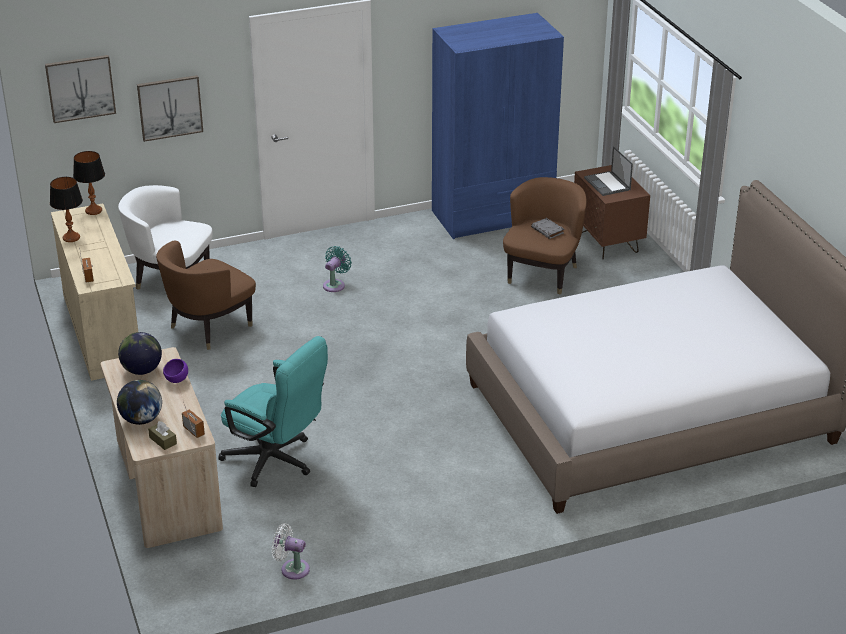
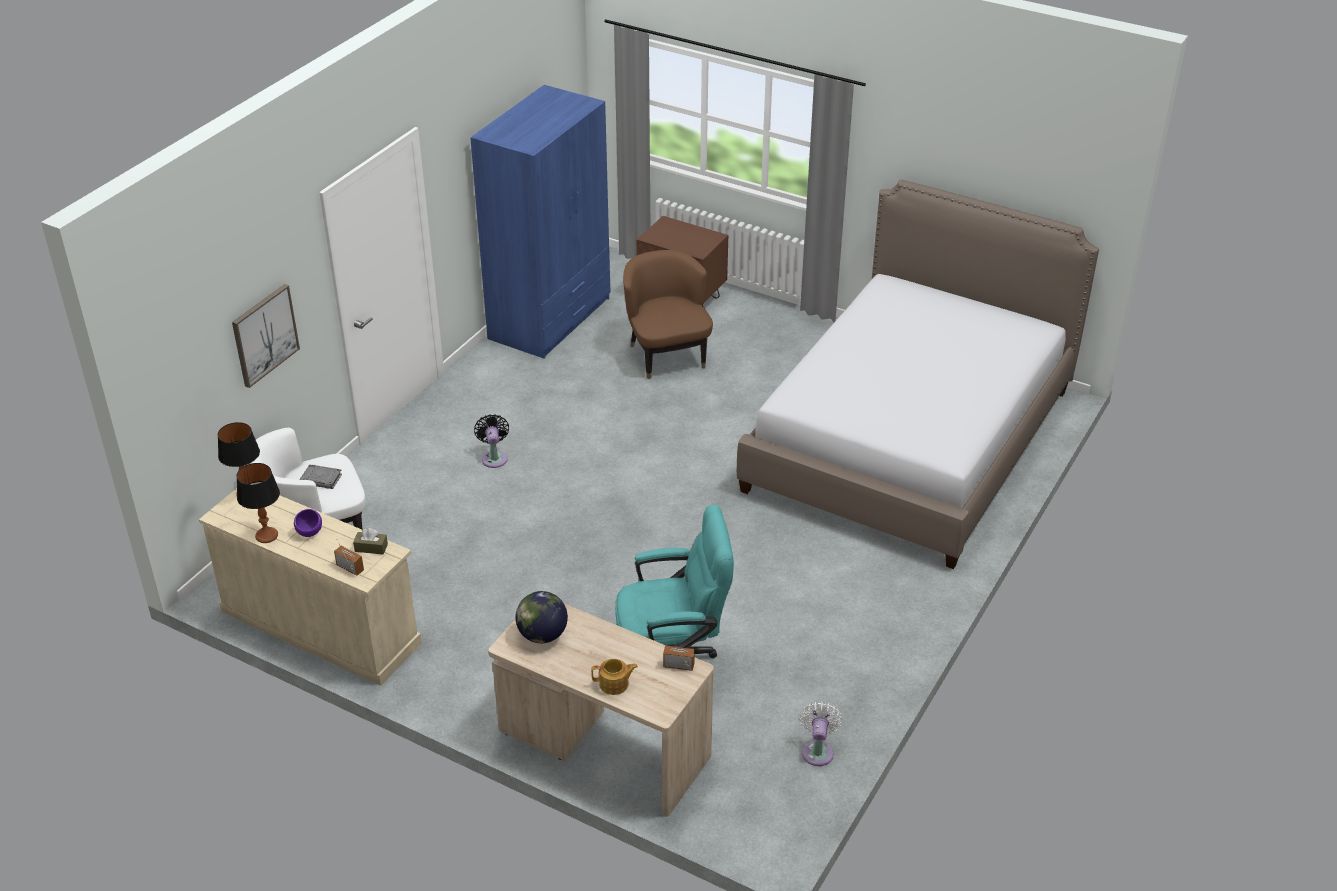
camera: 40 degrees left, 5 degrees up
picture [45,55,116,123] -> none
globe [117,380,162,425] -> teapot [591,659,638,695]
brown tissue box [148,421,177,450] -> brown tissue box moved to [353,528,388,555]
brown armchair [156,241,256,350] -> none
purple bowl [163,359,188,383] -> purple bowl moved to [294,509,322,537]
white fan [272,523,310,580] -> white fan turned 120 degrees clockwise [799,702,842,766]
turquoise fan [323,246,352,292] -> black fan [474,414,509,468]
grey book [531,218,564,239] -> grey book moved to [300,464,342,489]
laptop [584,146,633,196] -> none

